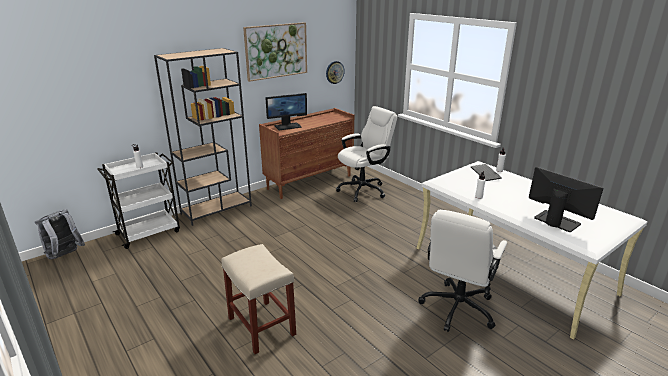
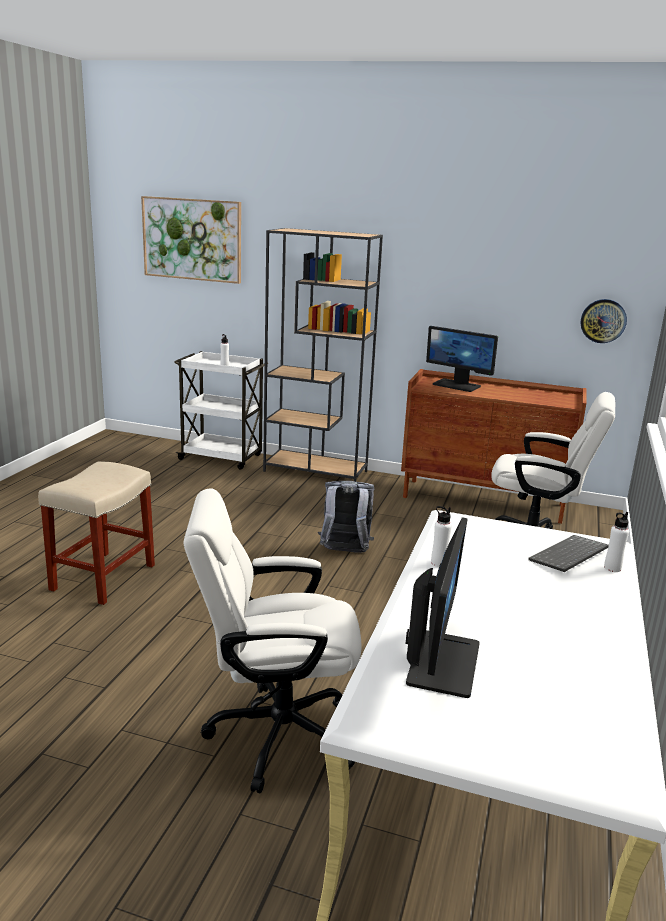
camera: 55 degrees right, 5 degrees down
grey backpack [35,209,85,259] -> grey backpack moved to [318,481,374,553]
picture [243,22,307,82] -> picture moved to [141,196,241,284]

